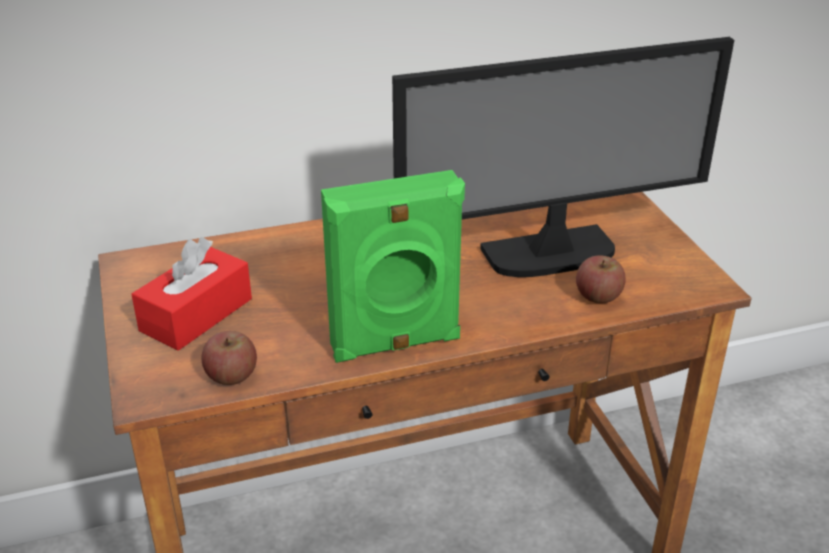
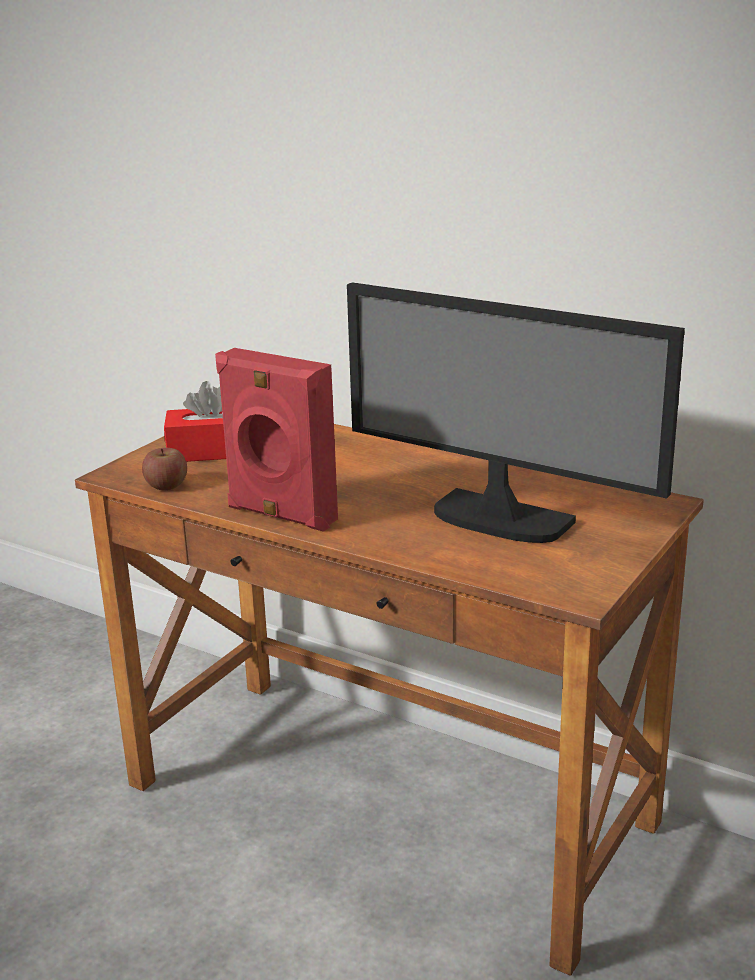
camera: 50 degrees right, 10 degrees down
green speaker [321,170,465,363] -> red speaker [215,348,338,532]
apple [576,255,626,304] -> none

